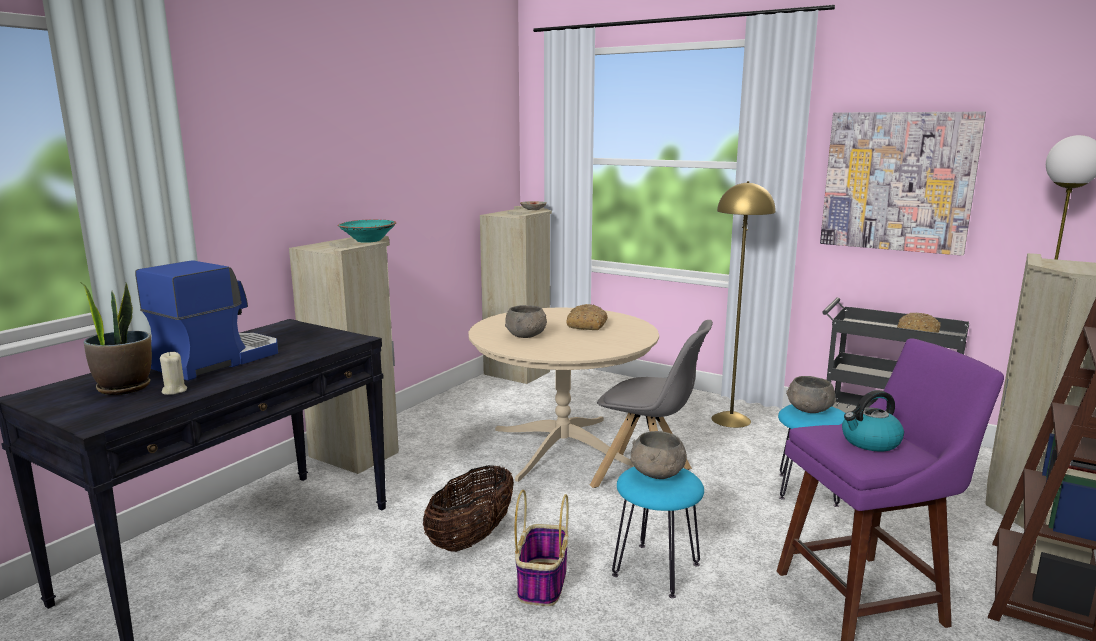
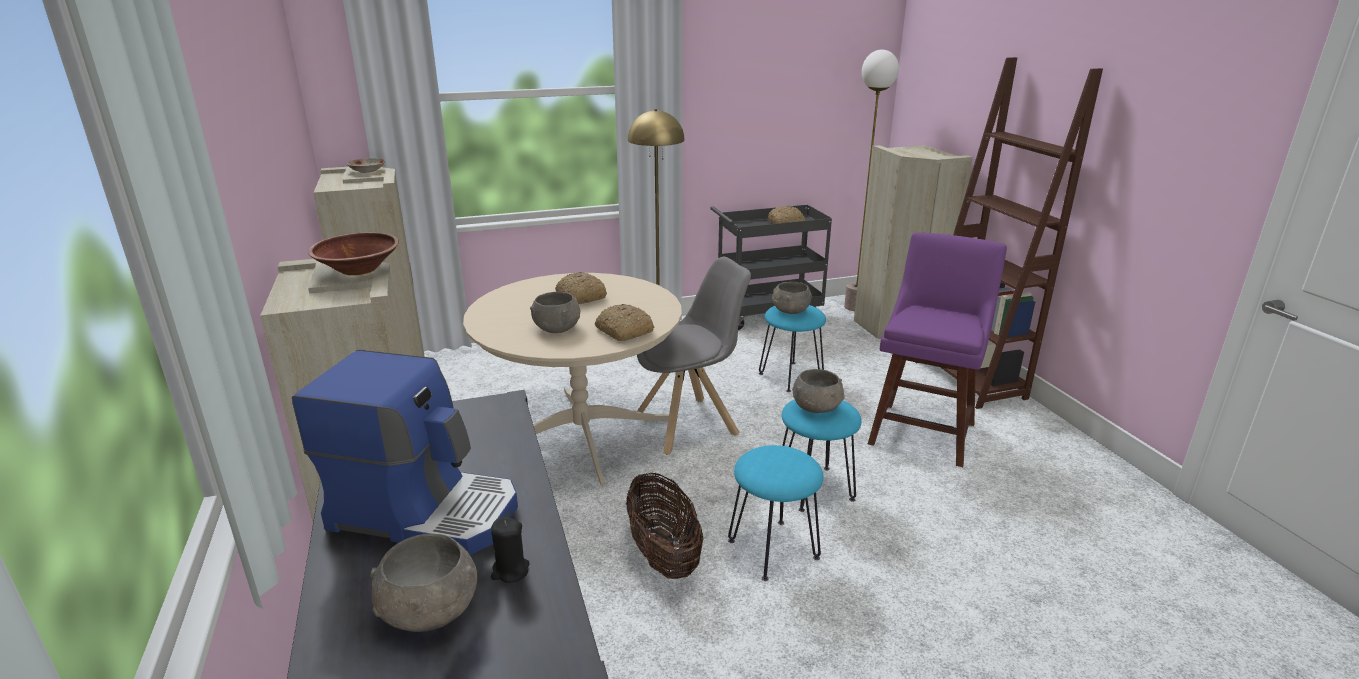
camera: 50 degrees left, 10 degrees up
potted plant [80,282,152,395] -> grey bowl [370,534,477,632]
coffee machine [135,260,278,381] -> coffee machine turned 120 degrees clockwise [292,350,518,555]
beige candle [160,352,187,395] -> black candle [491,517,530,583]
turquoise bowl [338,220,397,243] -> brown bowl [308,232,399,275]
basket [515,490,568,606] -> turquoise stool [728,445,823,581]
picture [820,112,986,256] -> none
kettle [842,390,904,451] -> none
none -> bread [595,304,654,341]

